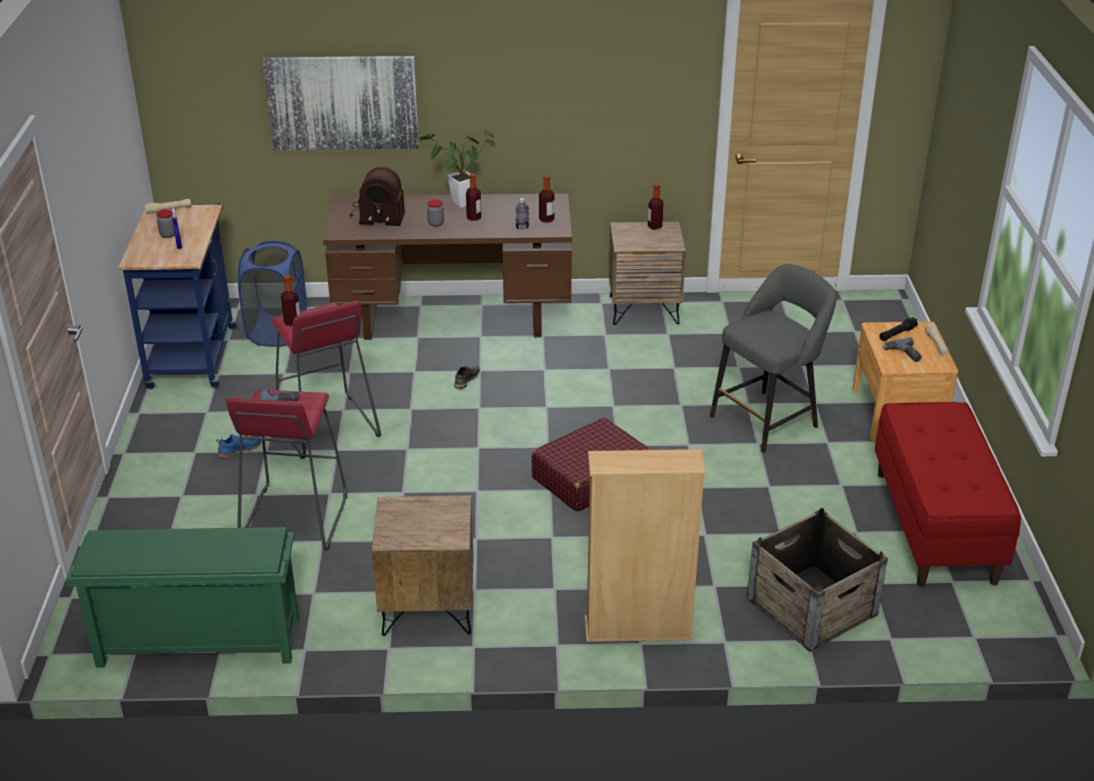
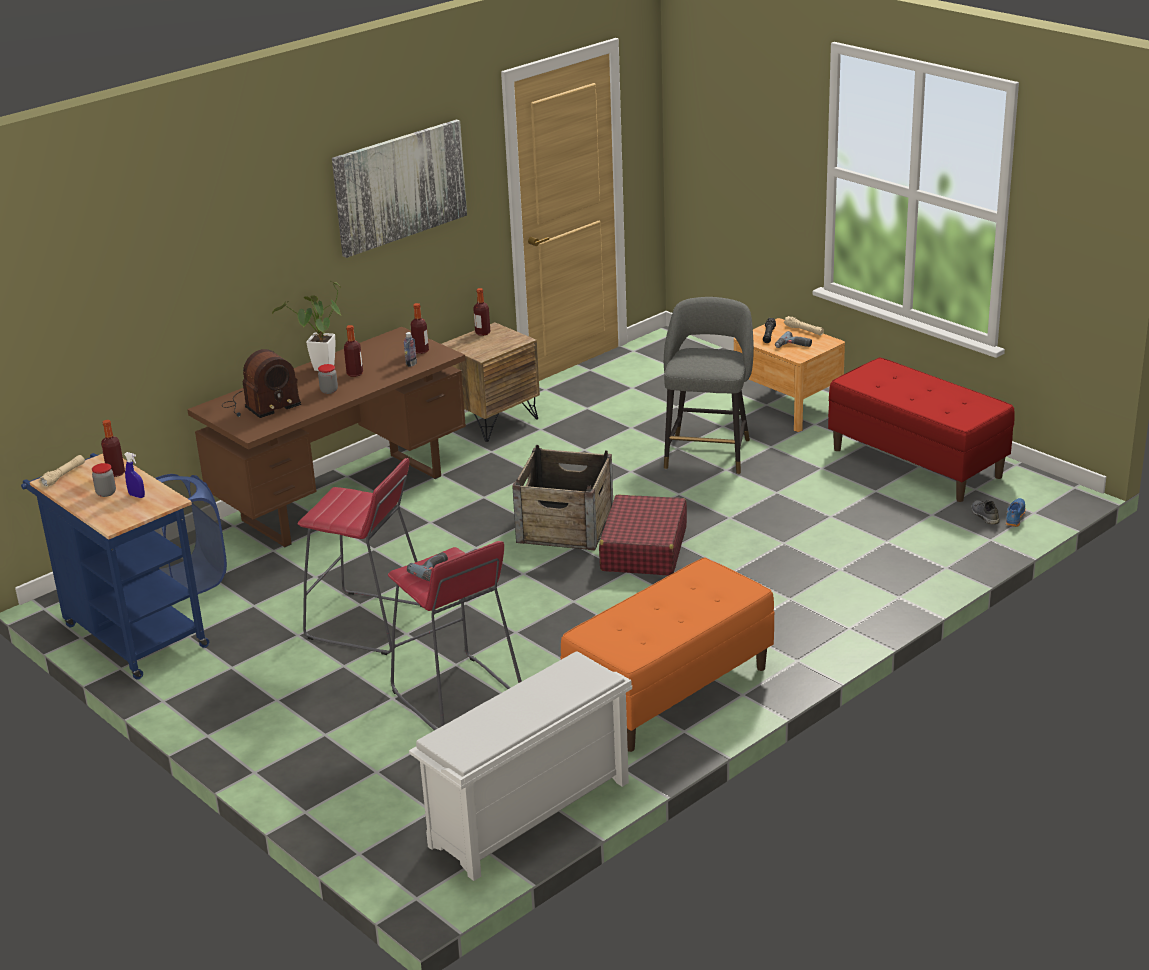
camera: 40 degrees left, 5 degrees down
green shoe rack [66,527,299,668] -> white shoe rack [409,651,632,881]
blue shoe [216,434,262,458] -> blue shoe moved to [1006,498,1025,527]
picture [263,56,419,150] -> picture moved to [332,120,467,258]
bottle [281,275,300,327] -> bottle moved to [101,420,125,477]
brown nightstand [372,495,474,636] -> orange bench [561,558,775,752]
grey shoe [454,366,480,389] -> grey shoe moved to [971,500,1000,524]
beige bookcase [585,449,706,642] -> none
crate [747,508,888,652] -> crate moved to [512,445,613,551]

